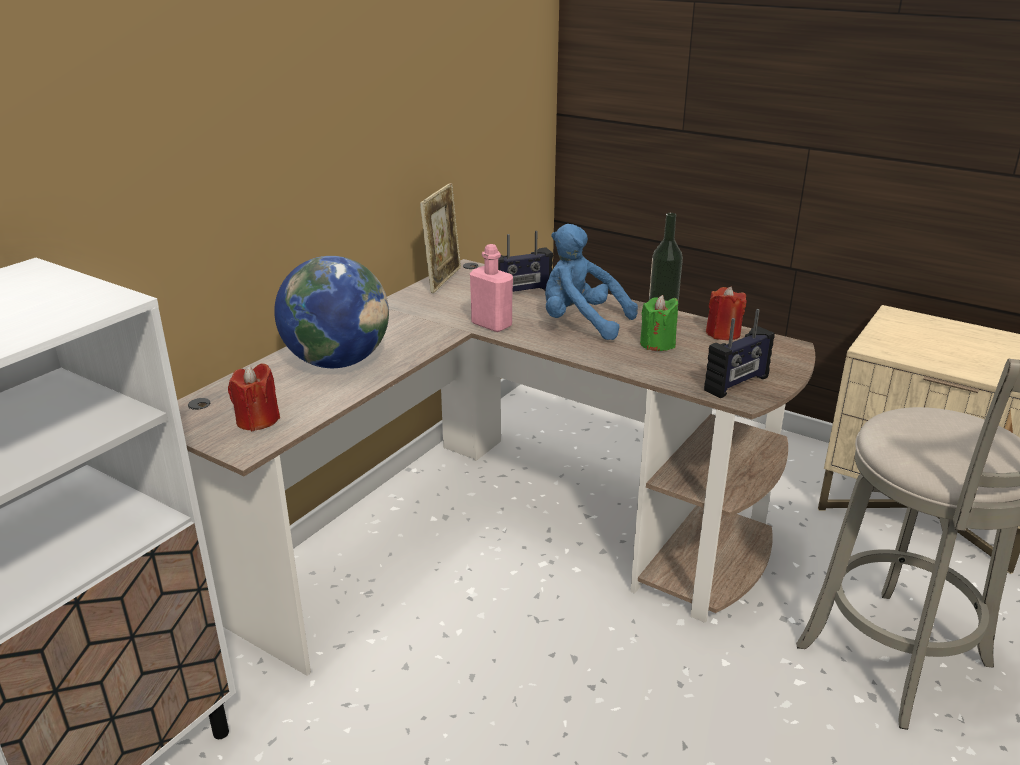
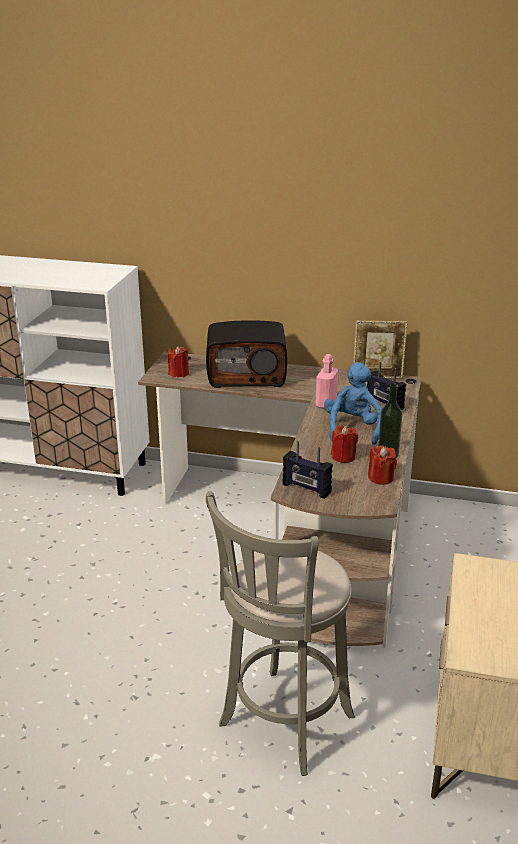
camera: 70 degrees right, 0 degrees up
globe [274,256,389,368] -> radio [206,320,287,388]
green candle [640,295,678,351] -> red candle [331,426,358,463]

